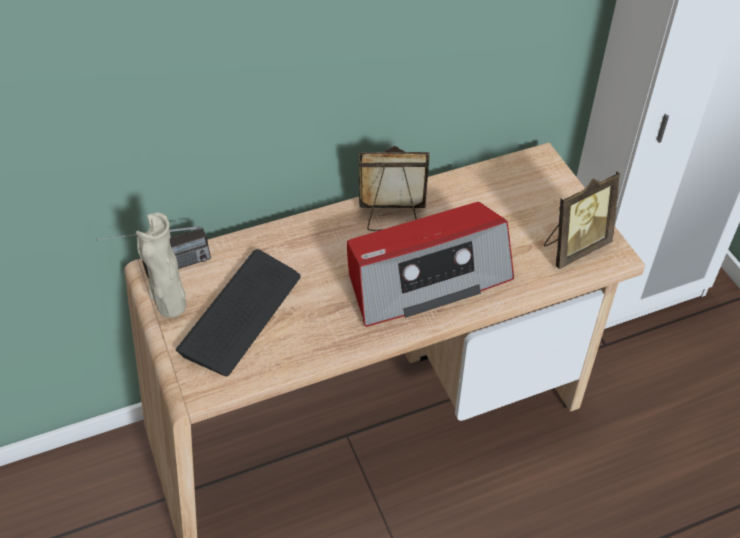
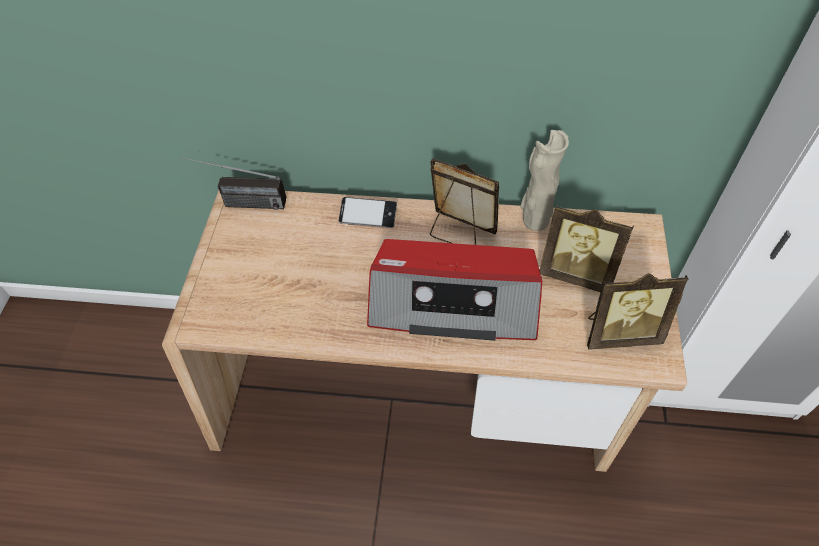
camera: 30 degrees right, 5 degrees up
beige vase [136,212,186,318] -> beige vase moved to [521,130,569,231]
keyboard [176,249,301,376] -> none
none -> phone [339,197,397,228]
none -> picture frame [540,204,634,292]

